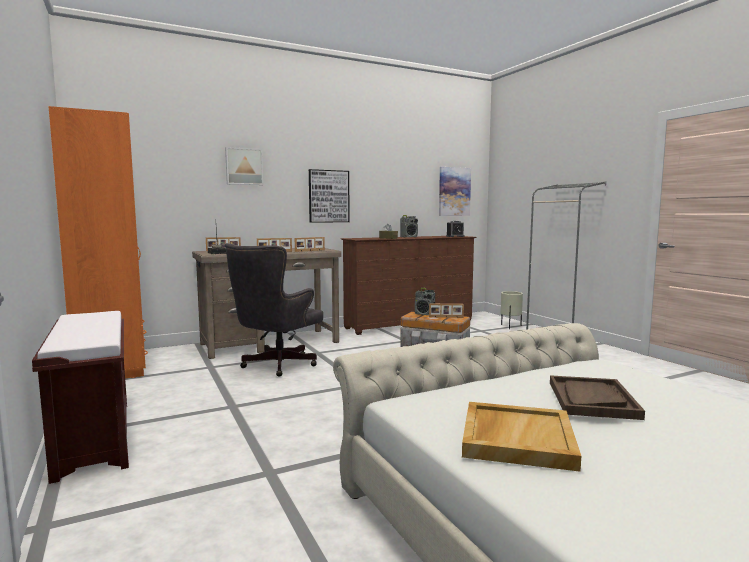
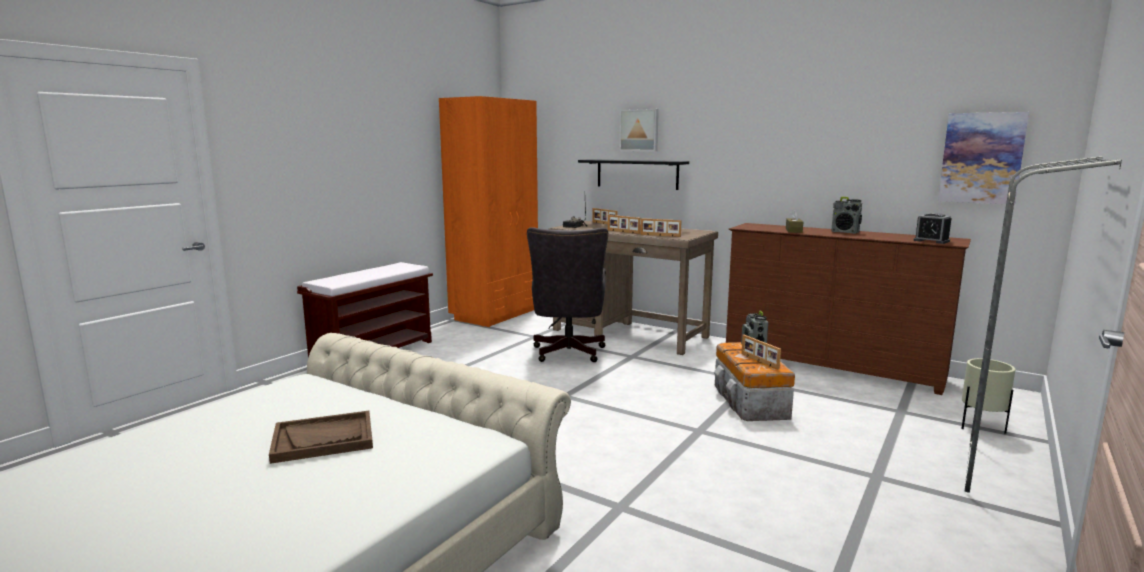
camera: 60 degrees right, 5 degrees up
grey office chair [225,243,323,377] -> grey office chair turned 90 degrees counterclockwise [527,227,608,362]
picture [309,169,350,223] -> none
beige tray [462,402,581,472] -> none
none -> black shelf [578,159,689,190]

